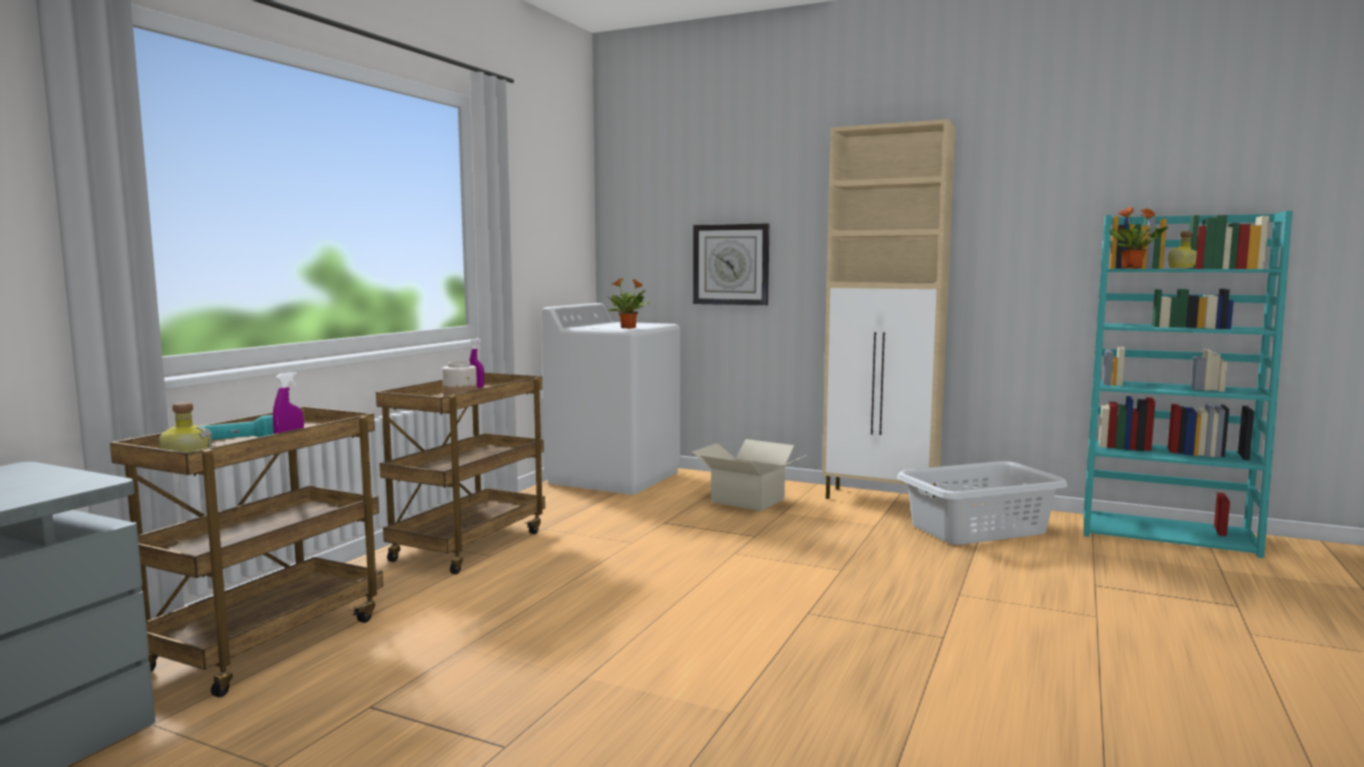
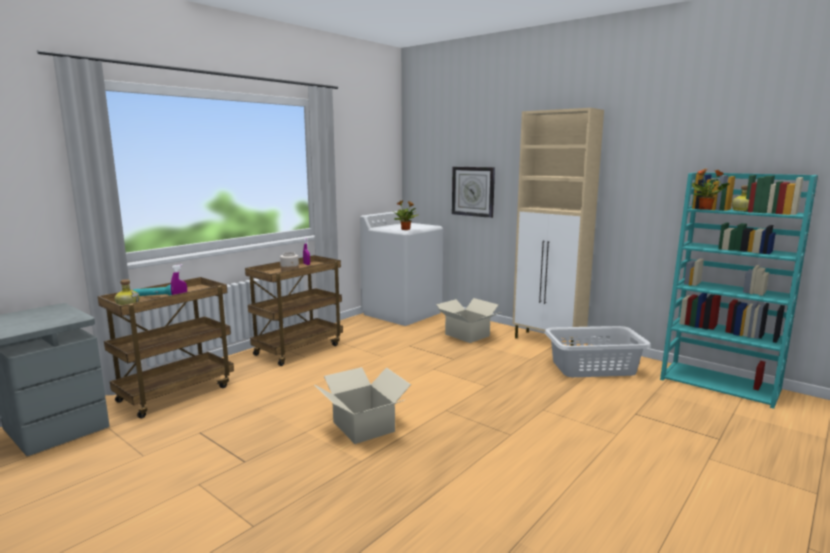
camera: 15 degrees right, 5 degrees up
none -> cardboard box [315,367,411,444]

